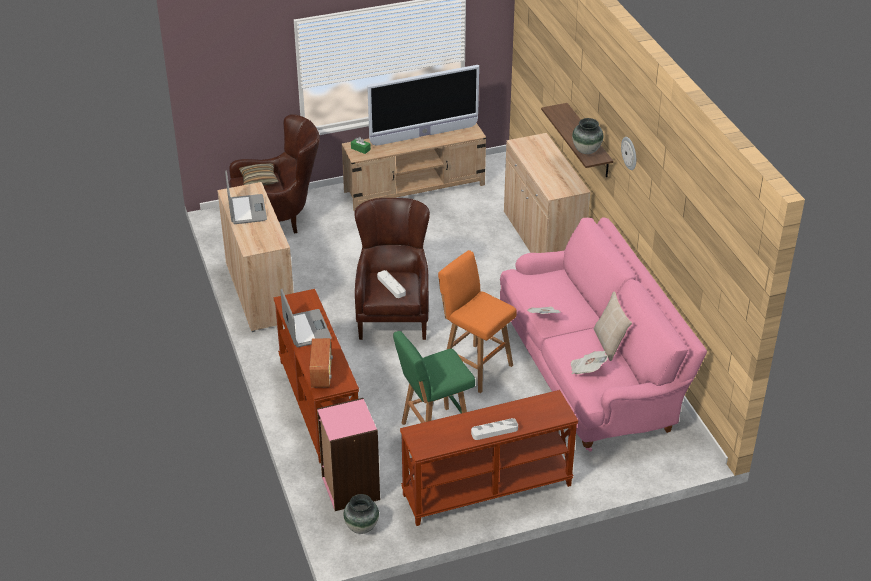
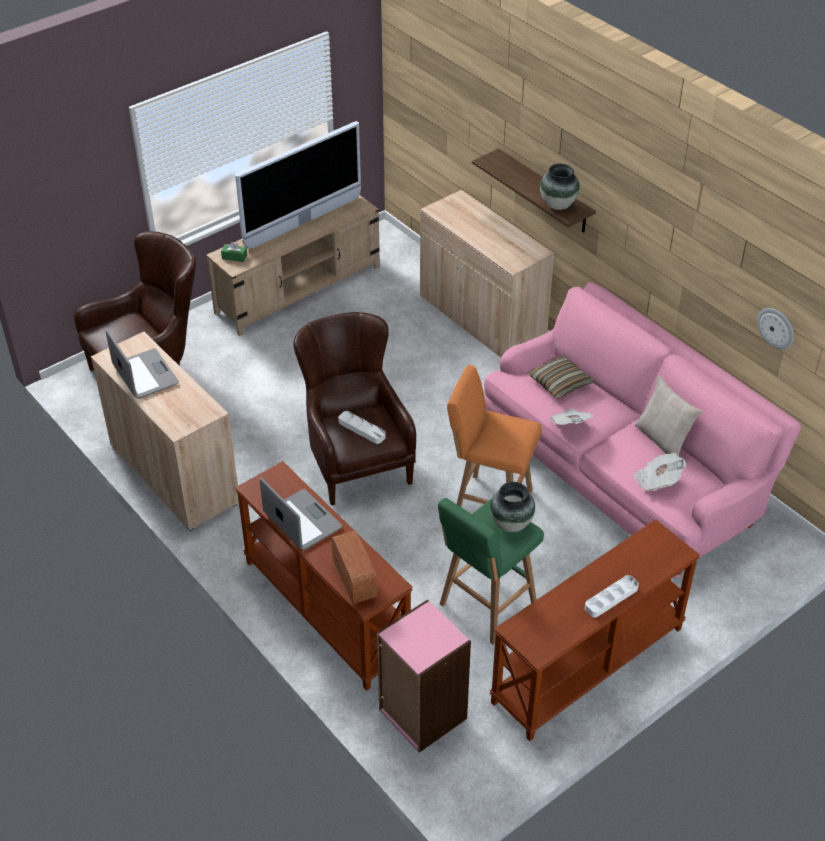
camera: 20 degrees left, 5 degrees up
pillow [239,163,279,186] -> pillow moved to [528,355,594,399]
vase [344,494,379,534] -> vase moved to [490,482,535,532]
wall clock [621,137,636,170] -> wall clock moved to [757,308,794,350]

